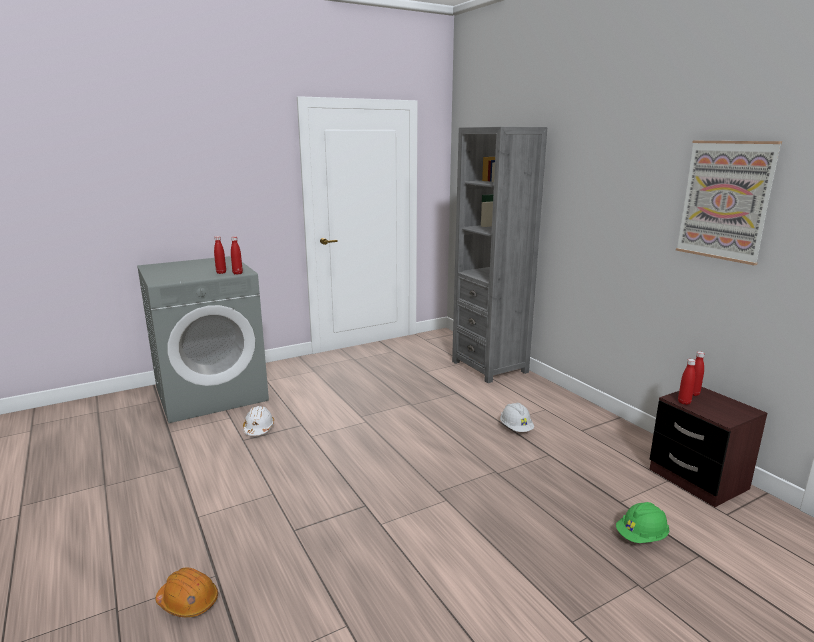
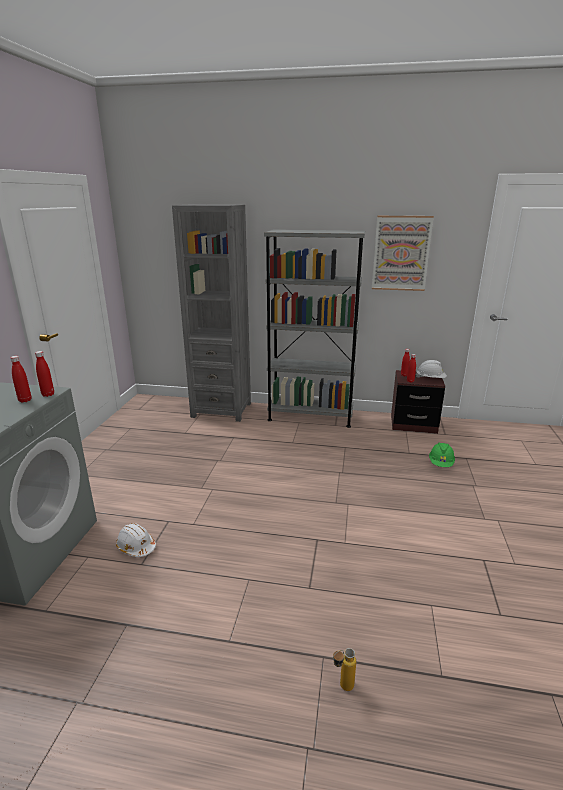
camera: 50 degrees left, 5 degrees up
orange hard hat [156,567,218,617] -> bottle [333,648,356,691]
white hard hat [500,403,534,432] -> white hard hat moved to [416,360,447,378]
none -> grey bookcase [264,229,365,428]

